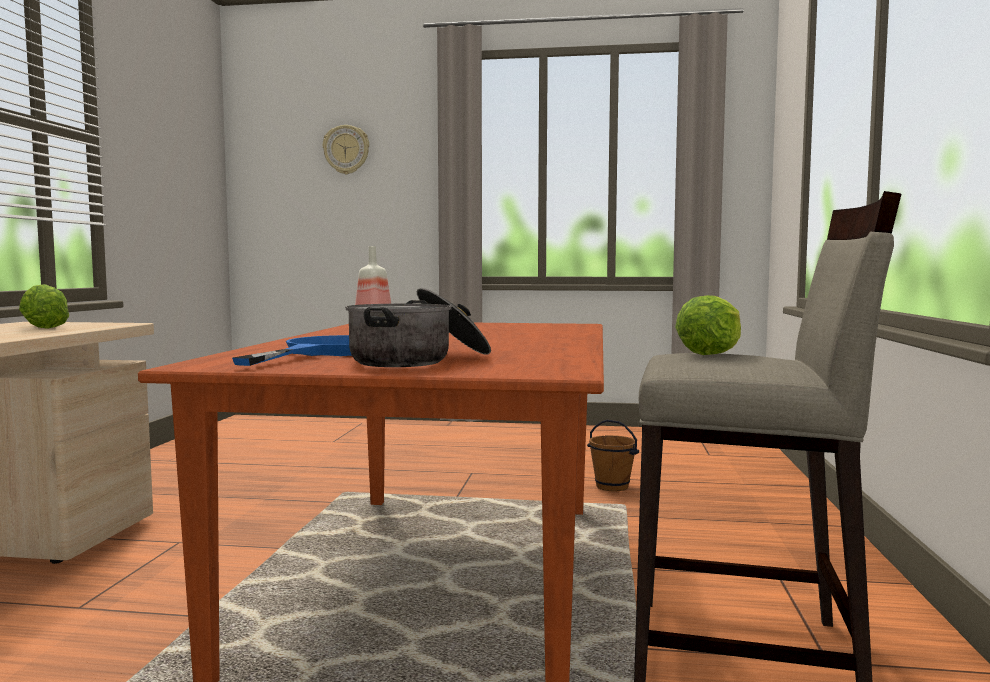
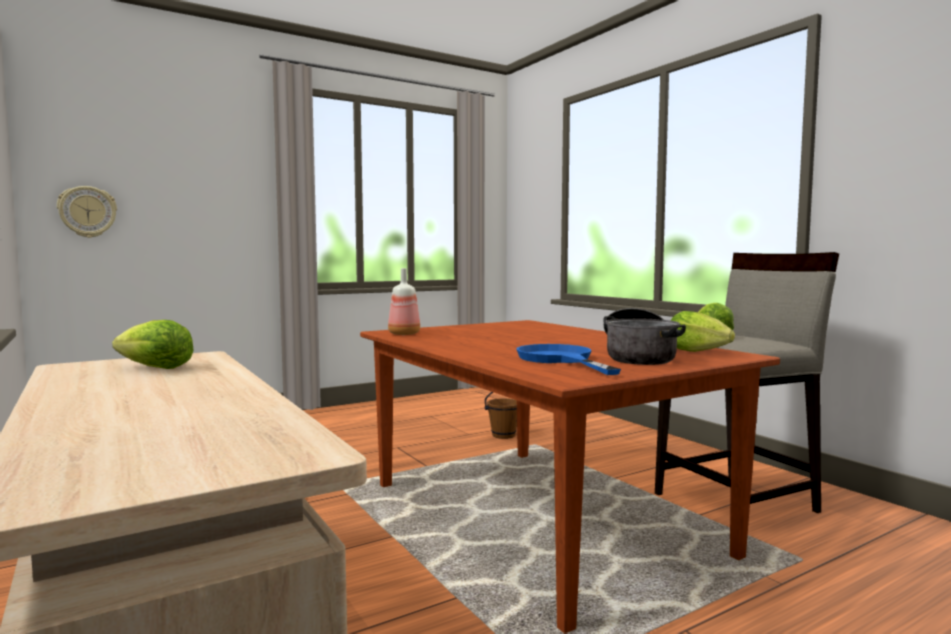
camera: 40 degrees left, 0 degrees up
wall clock [323,125,369,175] -> wall clock moved to [57,186,117,238]
none -> lettuce [670,311,735,352]

